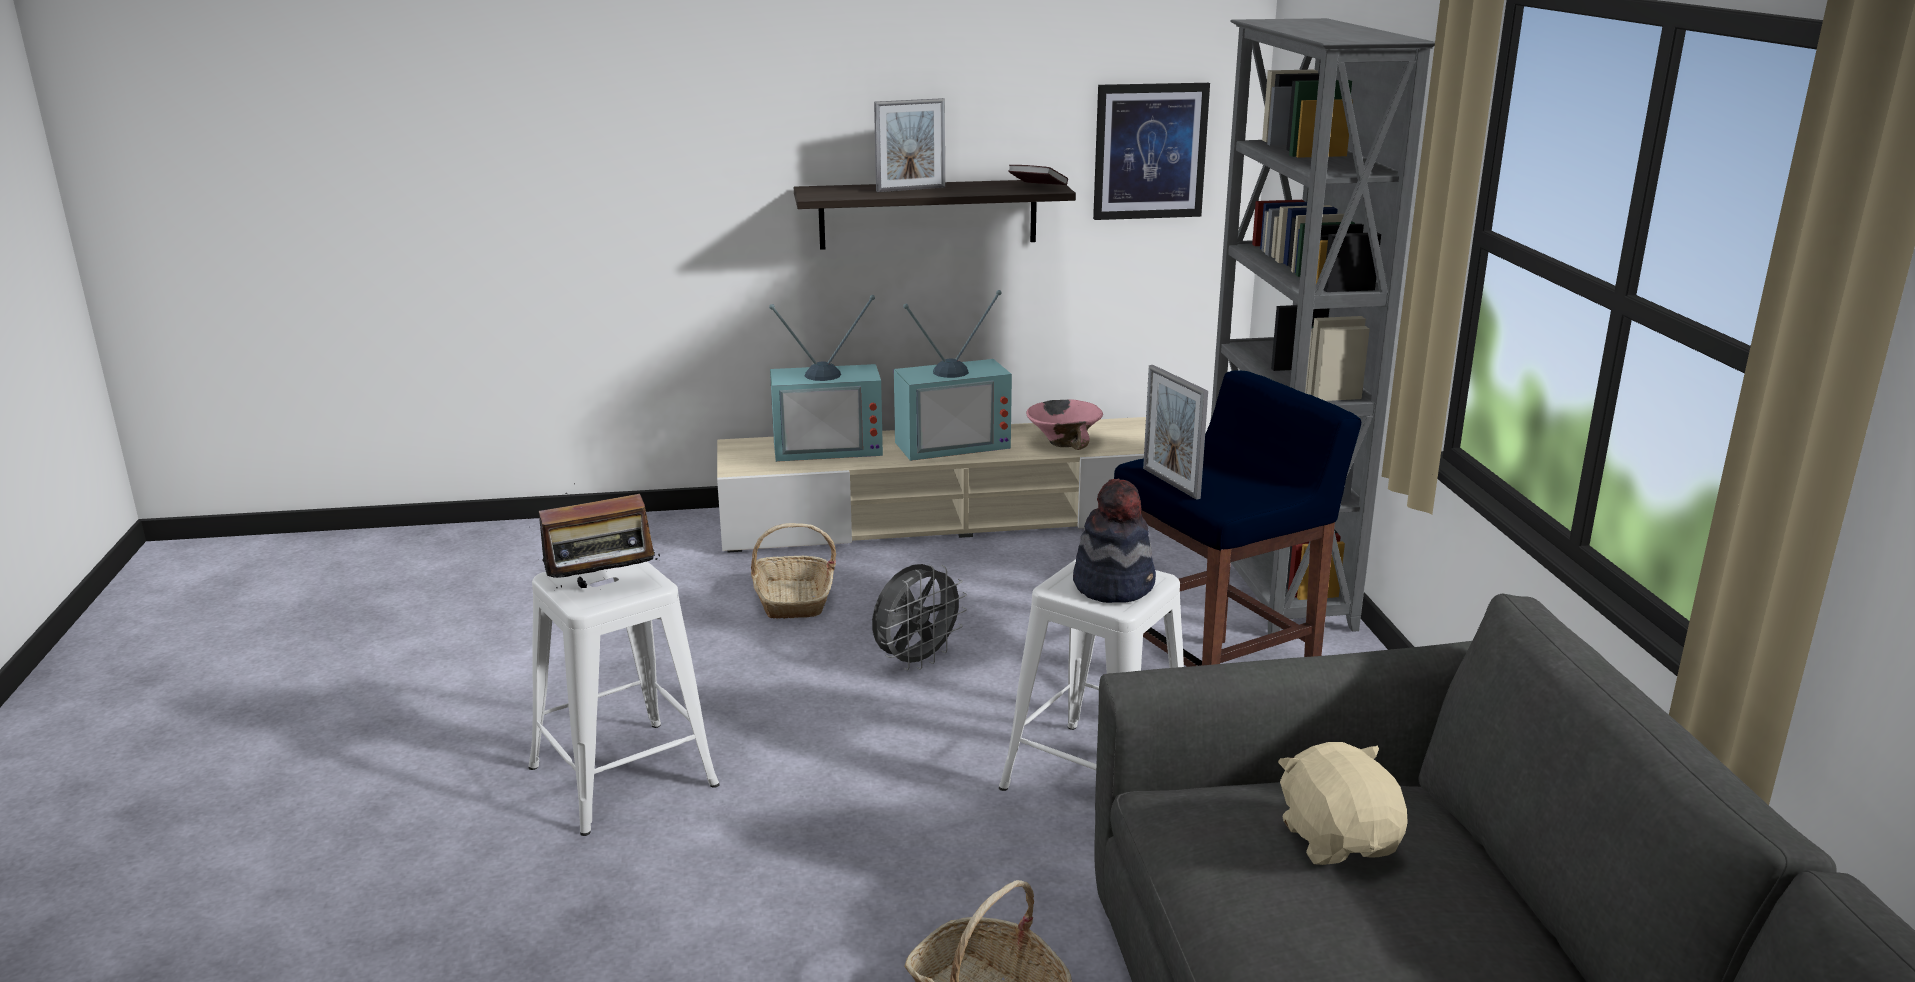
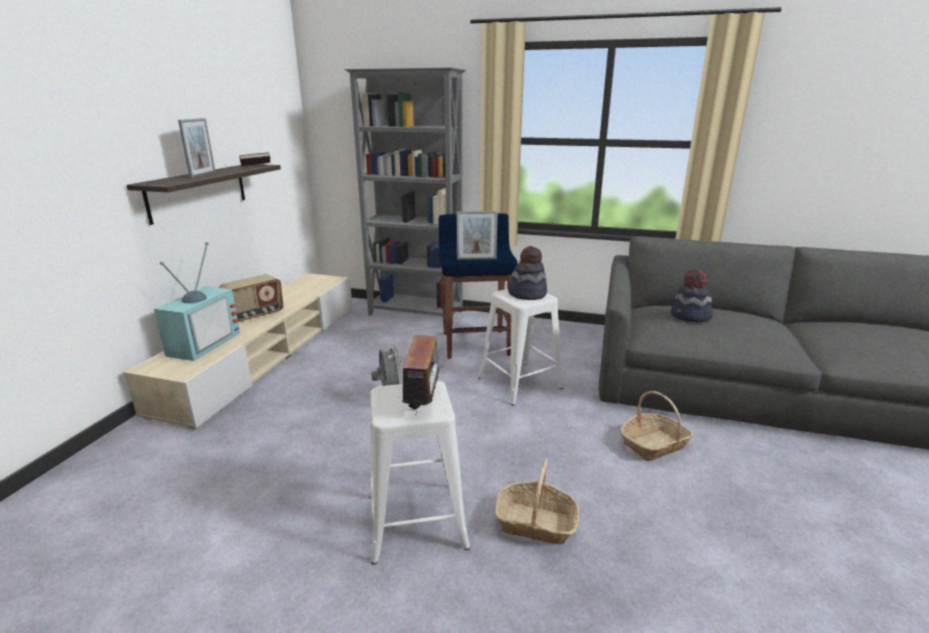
camera: 65 degrees left, 0 degrees up
basket [751,523,836,619] -> basket moved to [495,459,579,545]
television [894,290,1012,461] -> radio [219,274,283,323]
pink bowl [1026,400,1103,450] -> none
picture [1093,83,1210,220] -> none
beige plush toy [1278,742,1408,865] -> hat [671,269,713,322]

